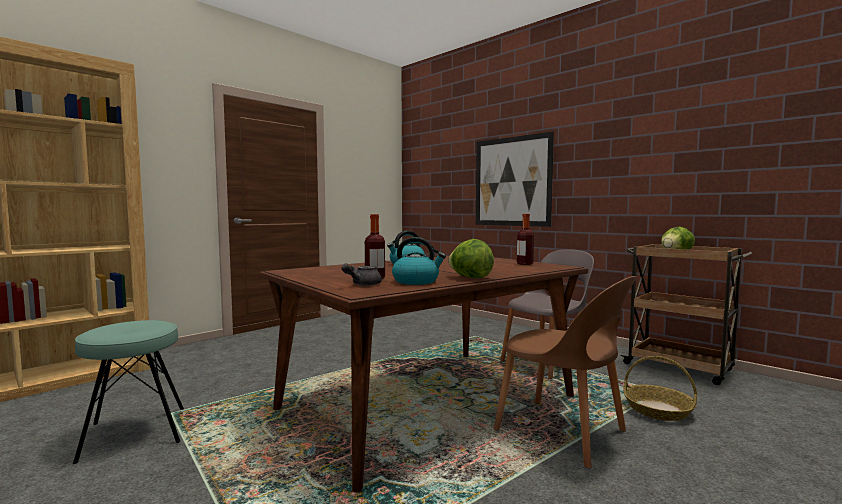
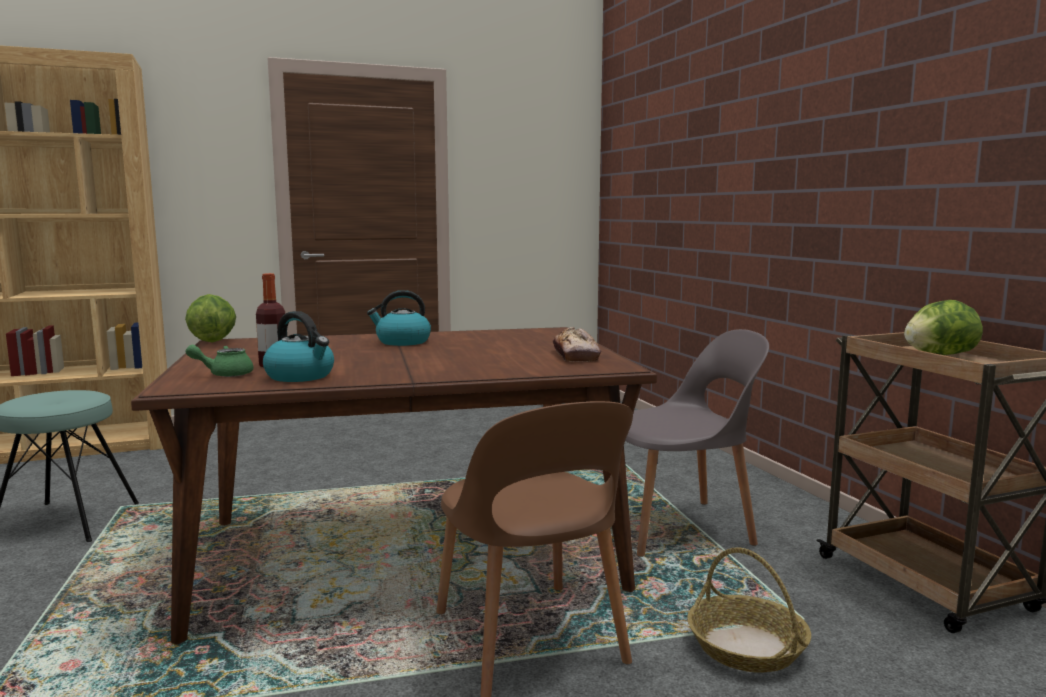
camera: 25 degrees right, 5 degrees up
grey teapot [341,263,382,286] -> green teapot [185,345,254,377]
lettuce [448,239,494,278] -> lettuce moved to [185,294,236,343]
picture [476,132,554,227] -> none
bottle [517,214,534,265] -> bread [553,327,601,362]

